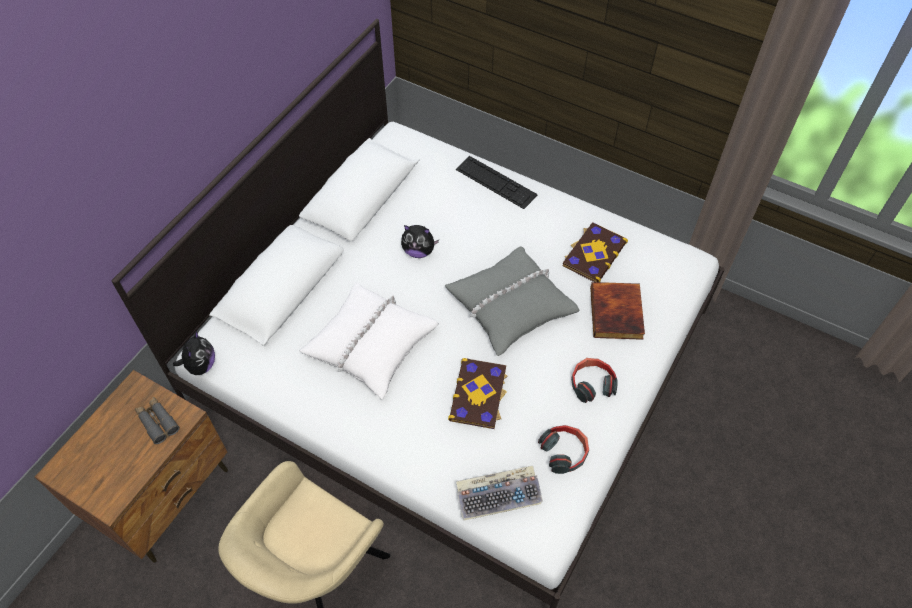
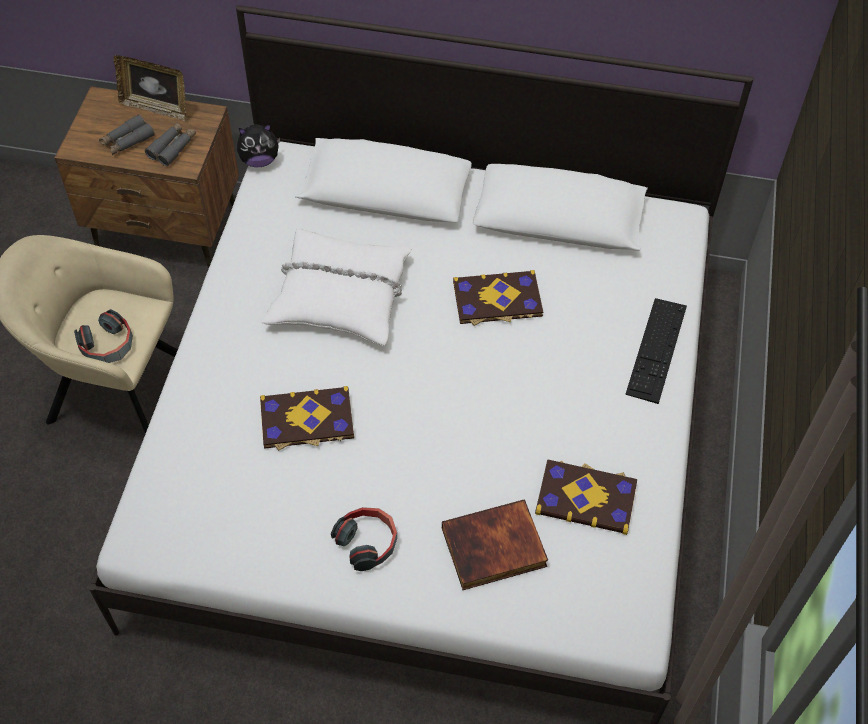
camera: 70 degrees right, 0 degrees up
plush toy [401,225,439,258] -> book [453,270,543,326]
grey pillow [445,247,580,356] -> none
keyboard [456,466,543,520] -> none
headphones [538,425,589,474] -> headphones moved to [74,309,133,363]
none -> grey binoculars [99,115,155,155]
none -> picture frame [113,55,187,122]

